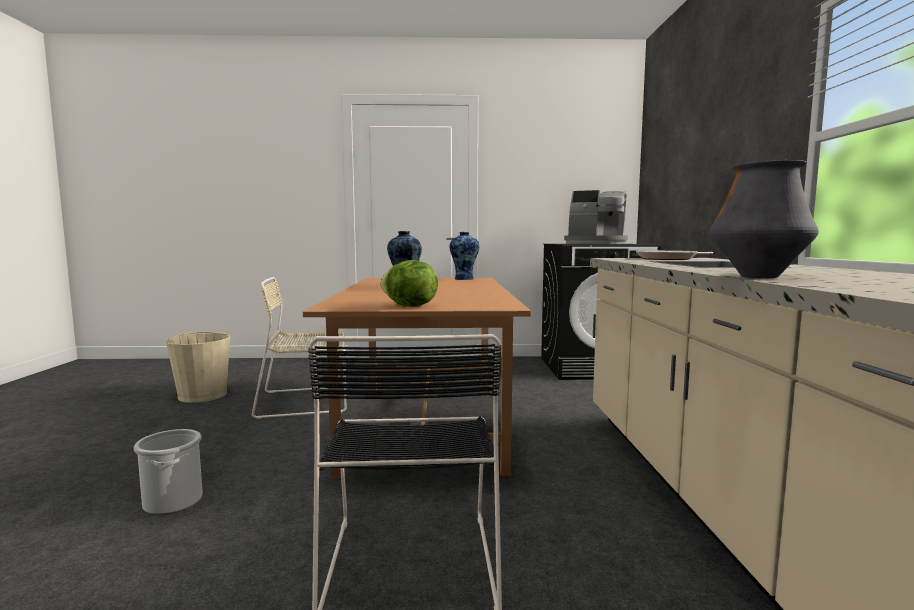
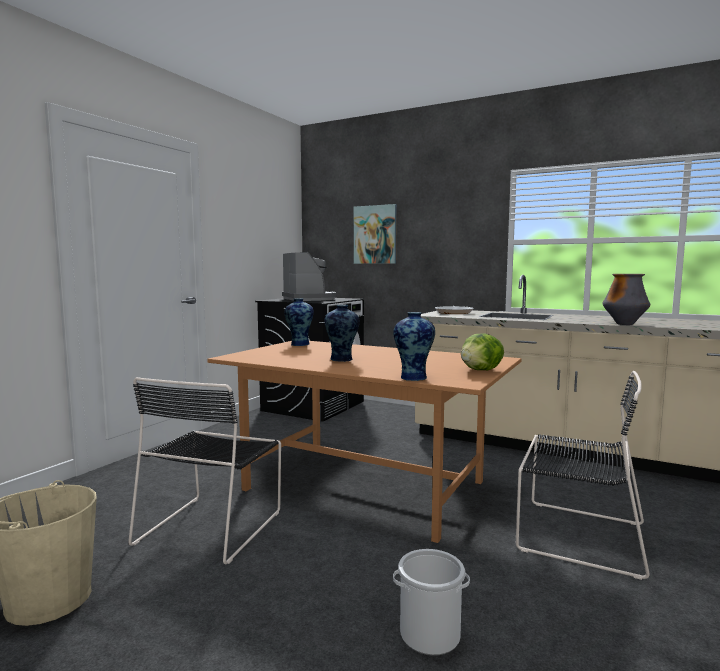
camera: 60 degrees left, 0 degrees up
beige chair [252,277,347,419] -> black chair [128,377,281,564]
coffee machine [564,190,628,244] -> coffee machine turned 75 degrees counterclockwise [282,252,336,301]
none -> picture [354,204,397,264]
none -> vase [393,312,435,381]

